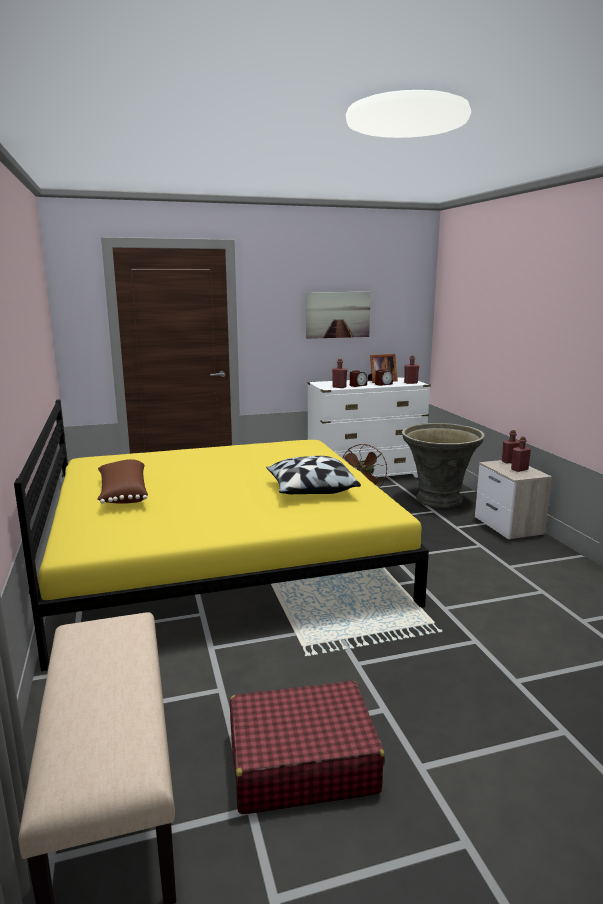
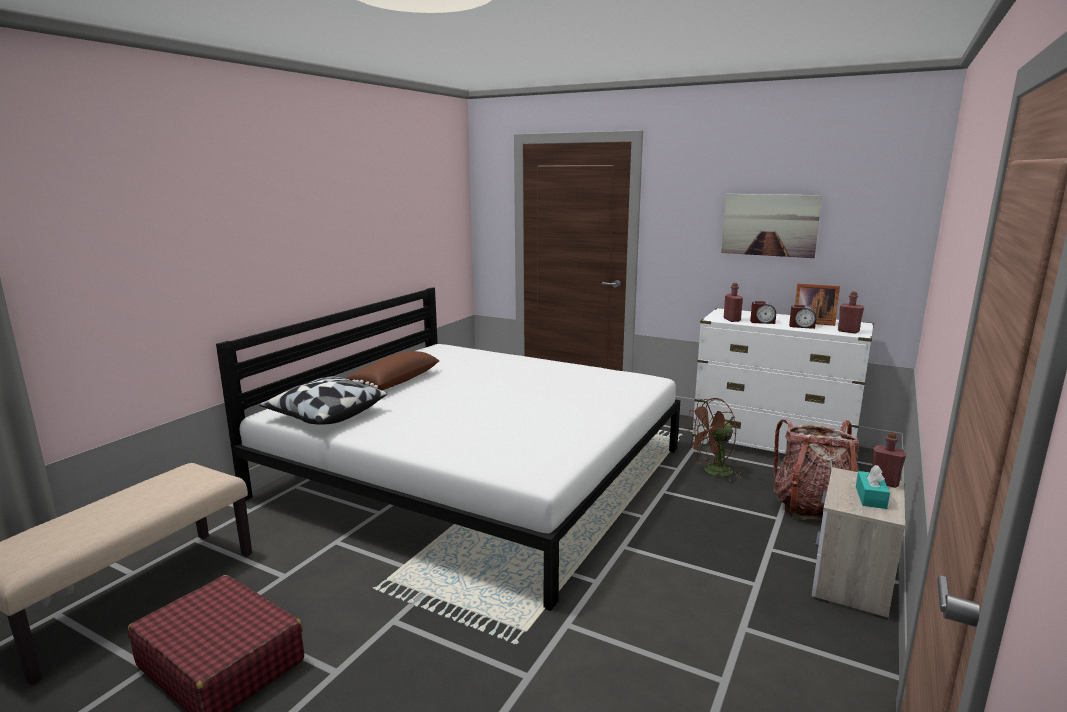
camera: 45 degrees right, 0 degrees up
yellow bed [14,399,429,671] -> white bed [216,287,680,611]
pillow [266,456,361,494] -> pillow moved to [259,377,387,425]
grey planter [402,423,485,508] -> backpack [773,419,859,521]
red bottle [511,437,531,472] -> turquoise tissue box [856,465,890,509]

